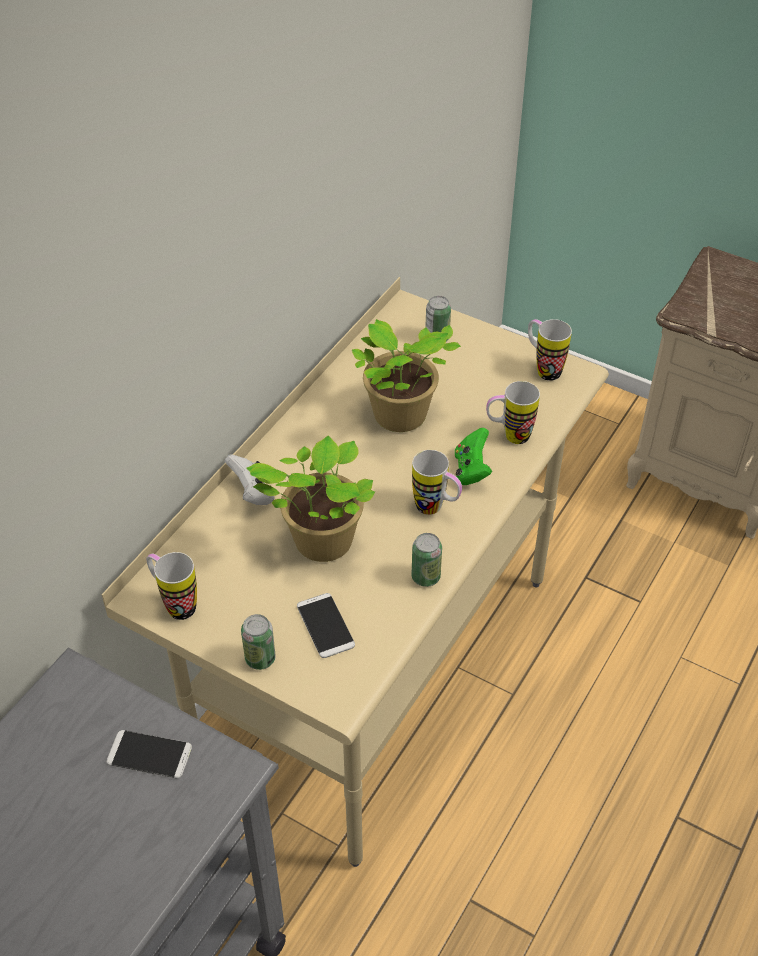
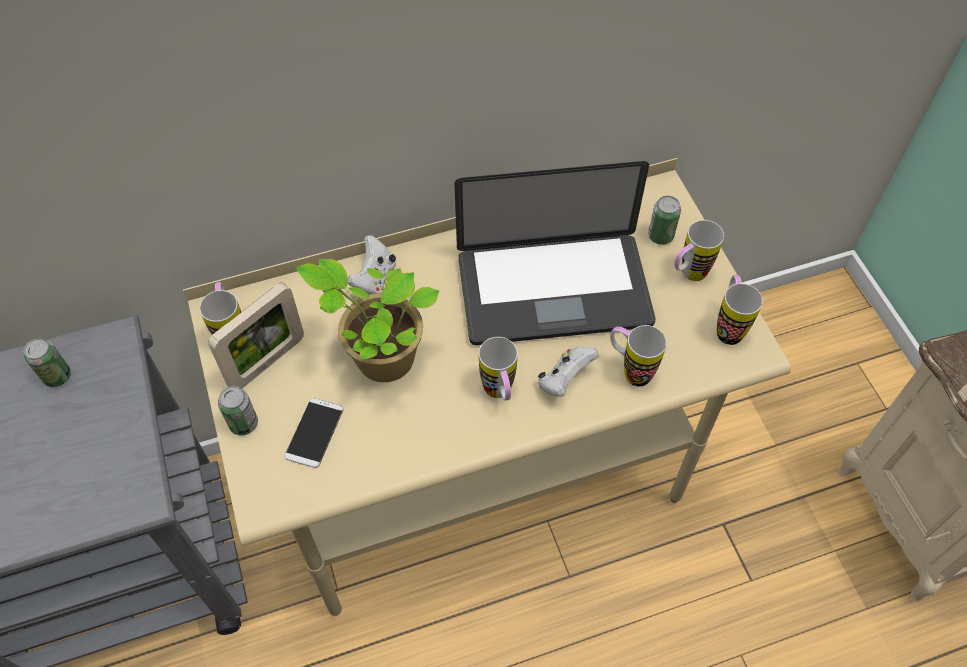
camera: 40 degrees right, 10 degrees up
phone [106,730,192,779] -> none
potted plant [352,319,461,432] -> laptop [454,161,656,345]
can [412,533,442,587] -> can moved to [24,338,71,387]
green game controller [455,428,492,485] -> white game controller [538,347,599,397]
none -> picture frame [208,283,304,389]
none -> mug [674,220,724,281]

